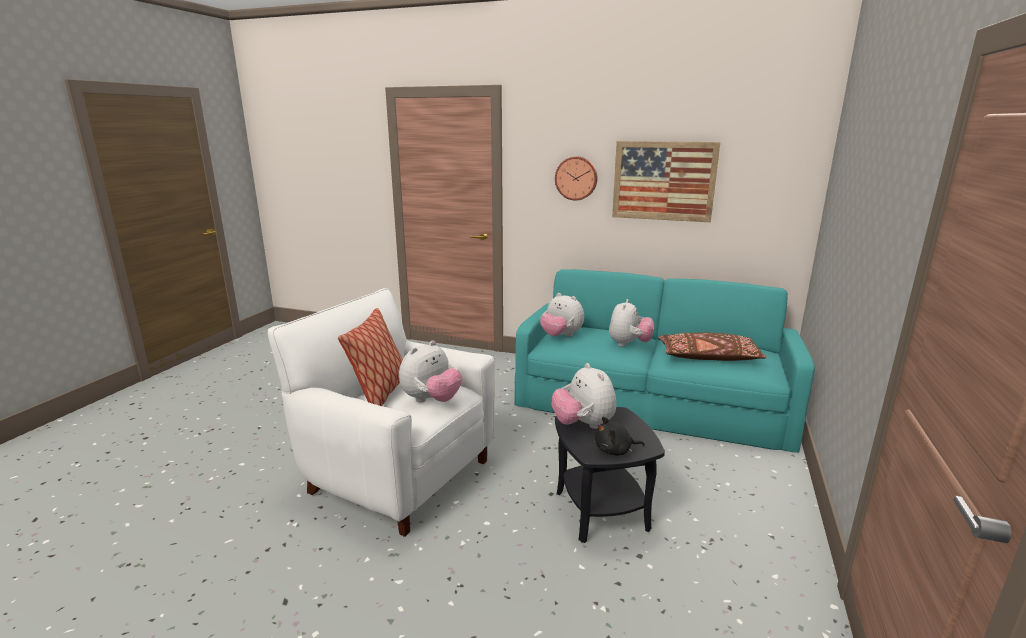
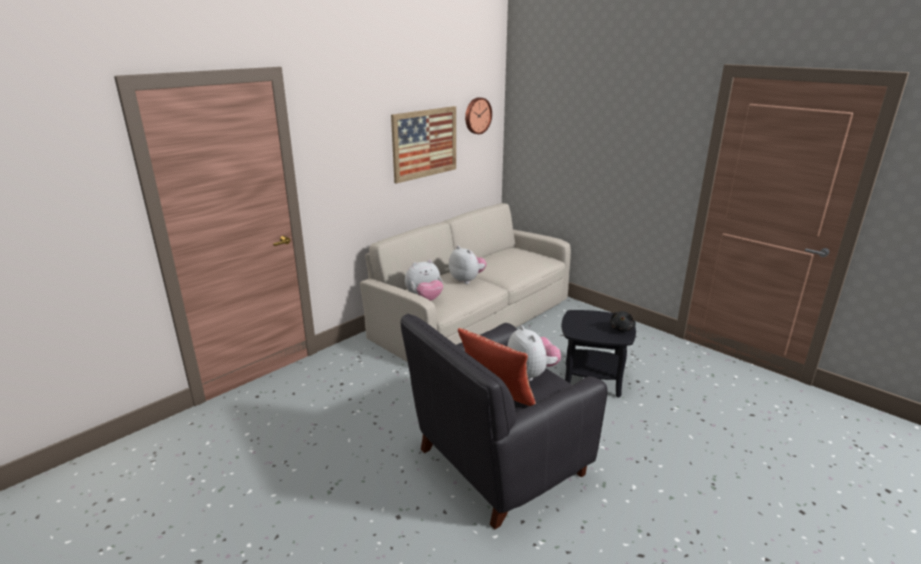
camera: 65 degrees left, 5 degrees up
white armchair [268,288,495,537] -> black armchair [401,313,607,530]
turquoise sofa [515,269,815,453] -> beige sofa [360,203,571,362]
plush toy [552,363,616,429] -> none
wall clock [555,156,597,201] -> wall clock moved to [465,97,492,134]
brown pillow [658,332,767,361] -> none

